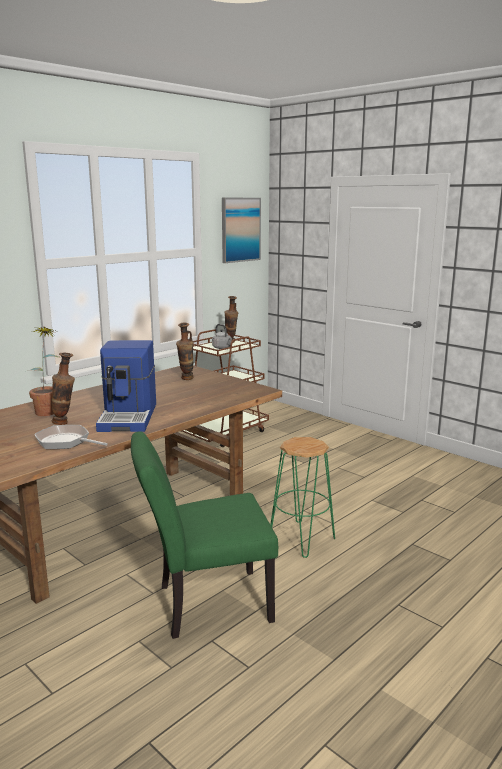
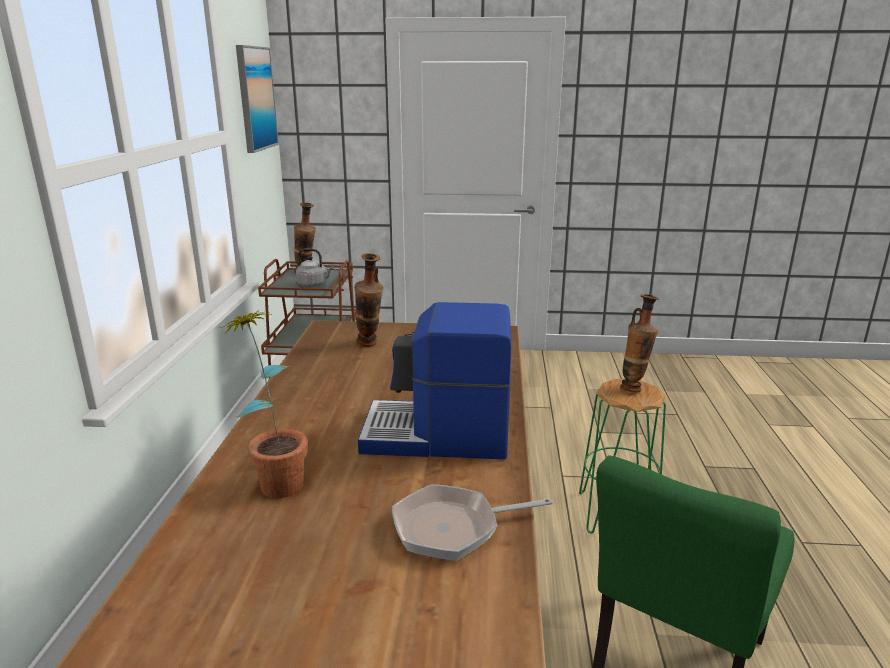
camera: 40 degrees left, 5 degrees up
vase [52,353,75,425] -> vase moved to [620,294,659,392]
coffee machine [96,340,156,432] -> coffee machine turned 135 degrees clockwise [358,302,512,459]

